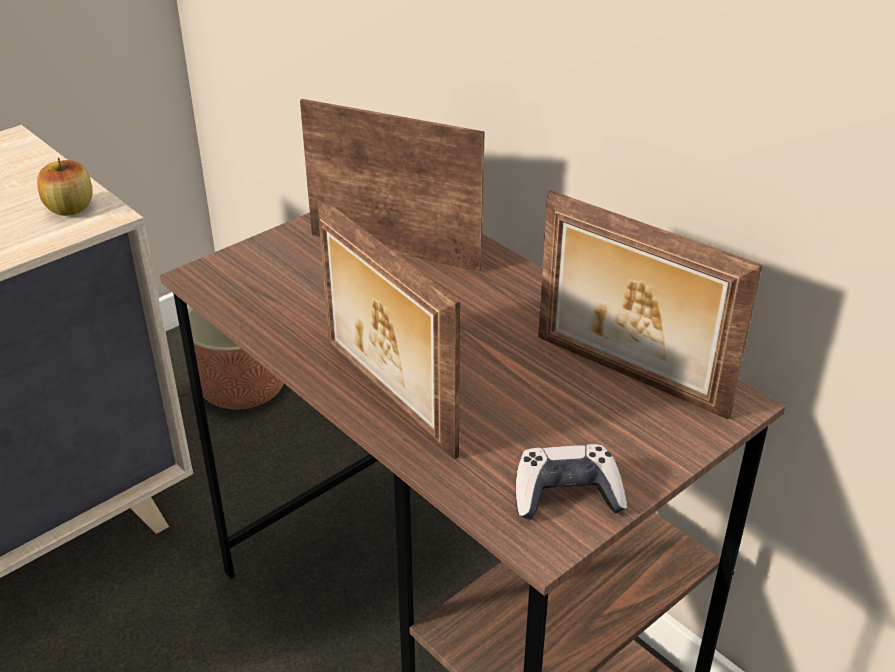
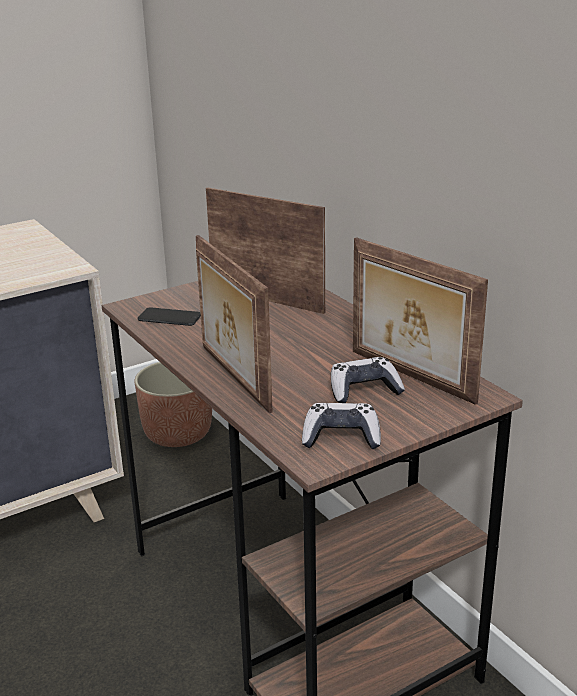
camera: 10 degrees right, 10 degrees down
apple [37,158,93,216] -> none
none -> phone [137,307,201,326]
none -> game controller [331,357,405,403]

